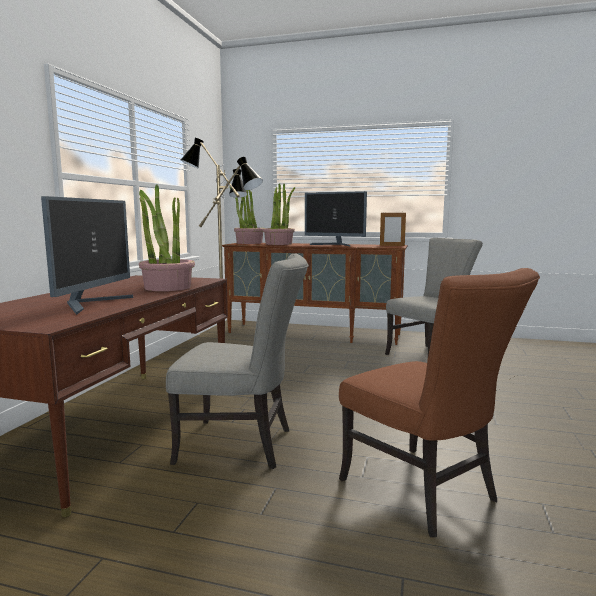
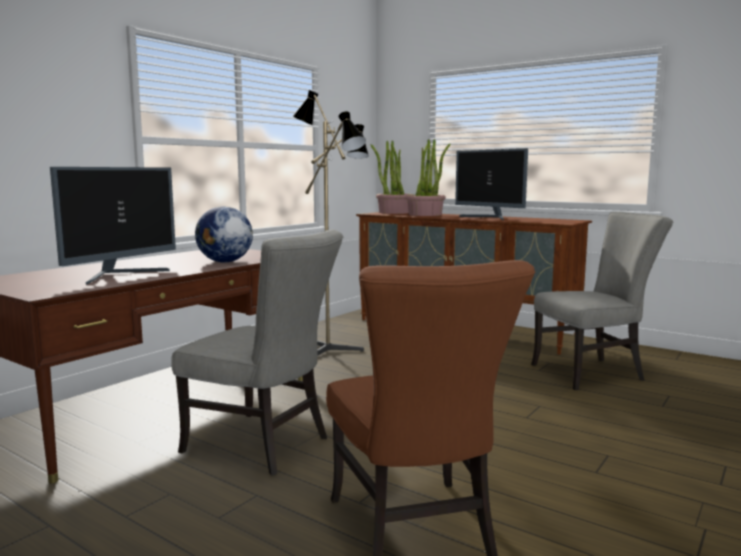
camera: 20 degrees right, 0 degrees up
potted plant [139,185,195,291] -> globe [195,206,253,262]
picture frame [380,213,406,246] -> none

